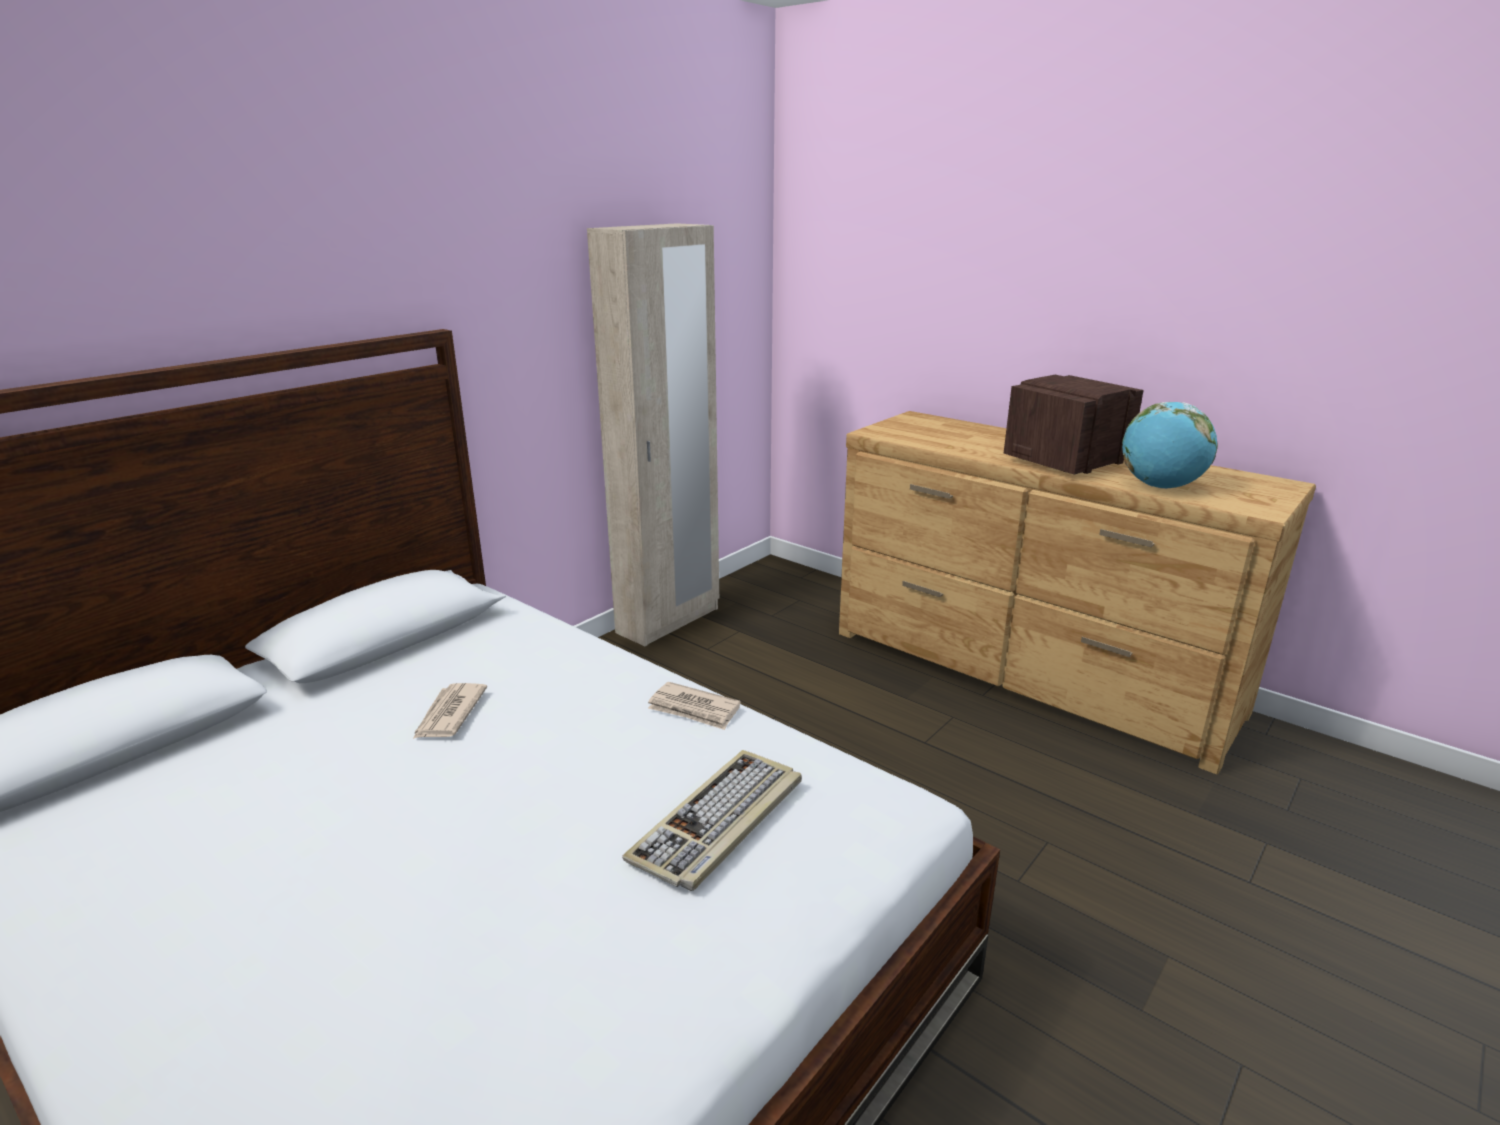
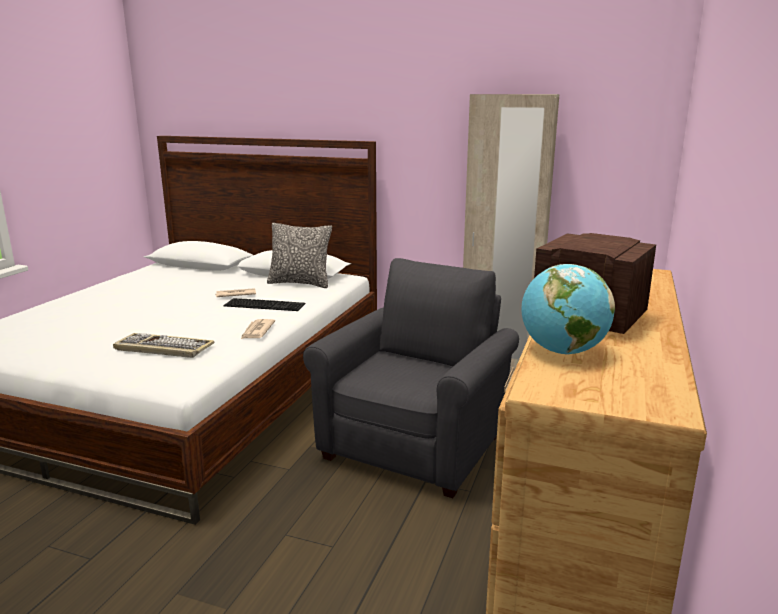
camera: 70 degrees right, 5 degrees down
none -> keyboard [224,298,306,311]
none -> pillow [267,223,332,288]
none -> grey armchair [303,258,519,498]

